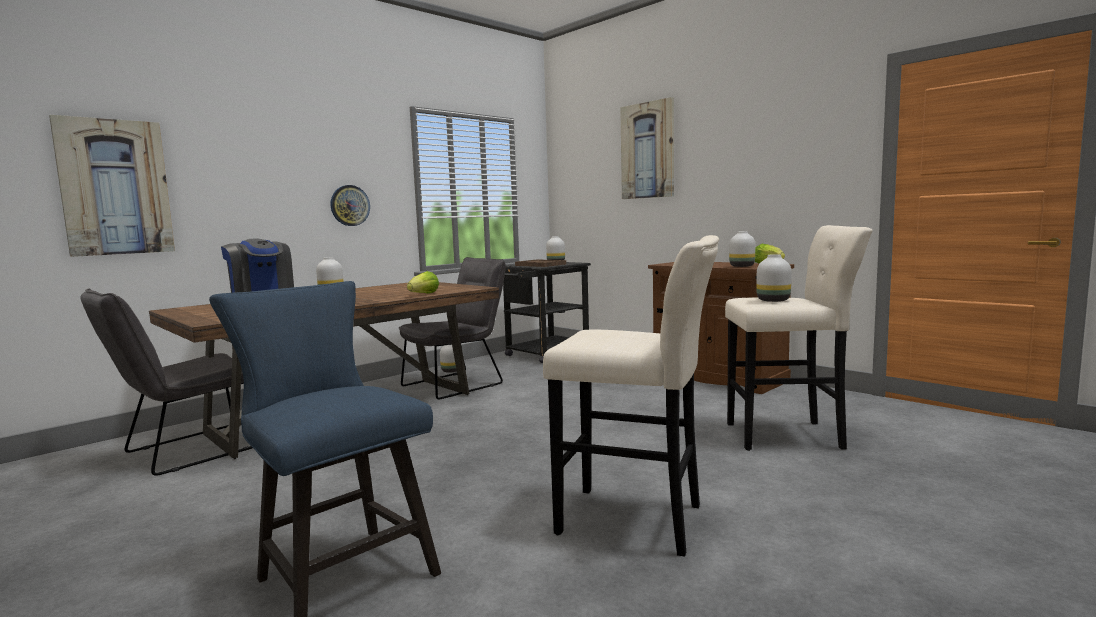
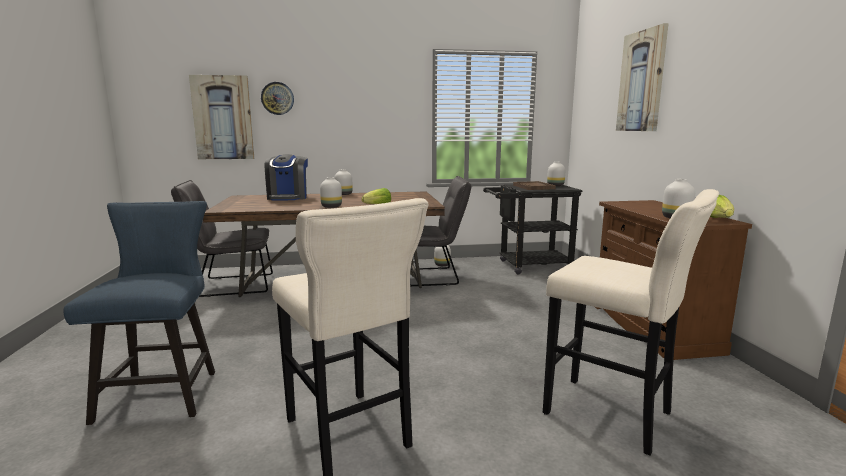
camera: 35 degrees right, 5 degrees up
wall clock [331,185,370,226] -> wall clock moved to [261,82,294,115]
white vase [756,254,791,302] -> white vase moved to [320,177,342,208]

